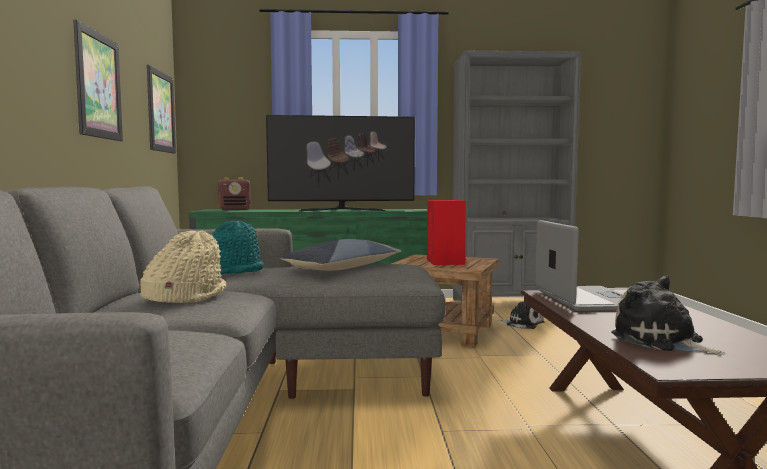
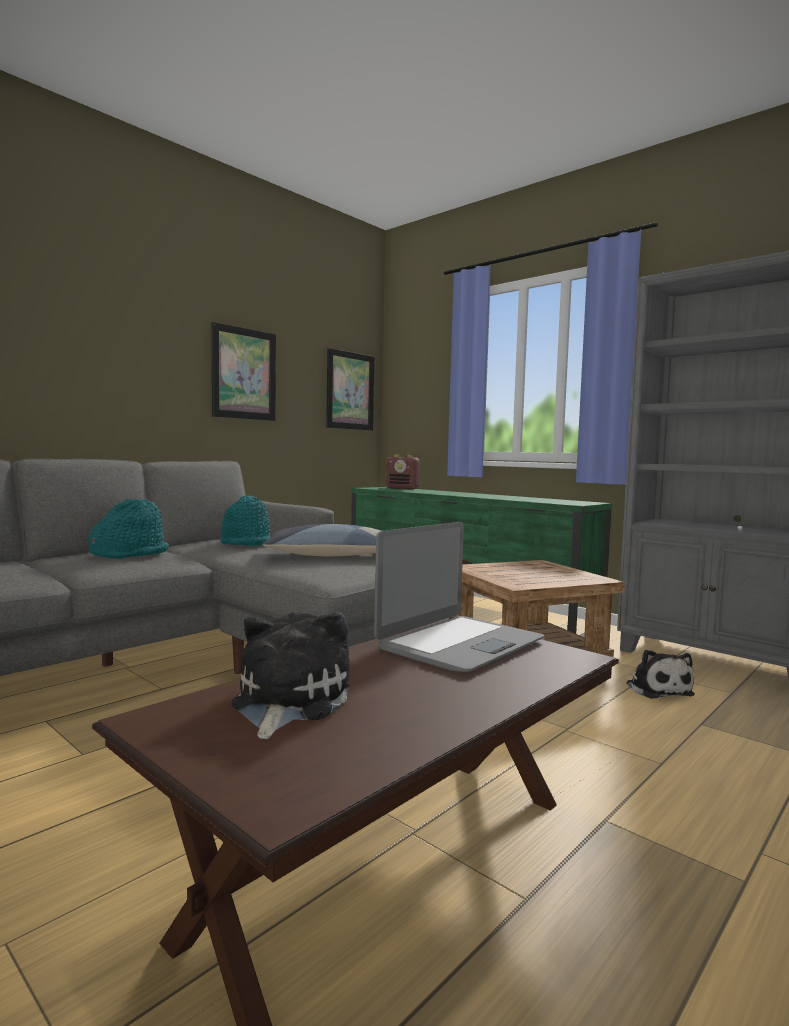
camera: 45 degrees right, 0 degrees up
beige hat [140,231,226,303] -> turquoise hat [88,499,169,559]
television [266,115,415,212] -> none
red speaker [427,200,466,265] -> none

